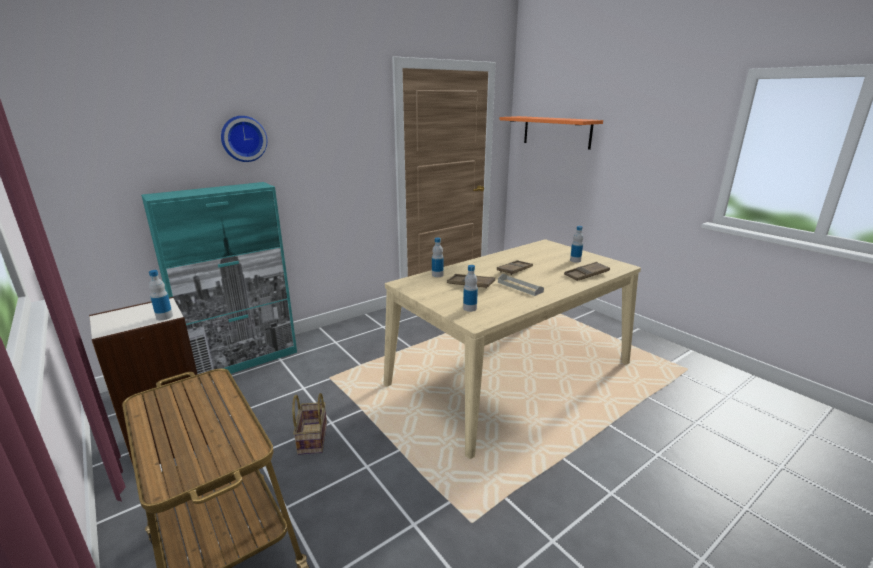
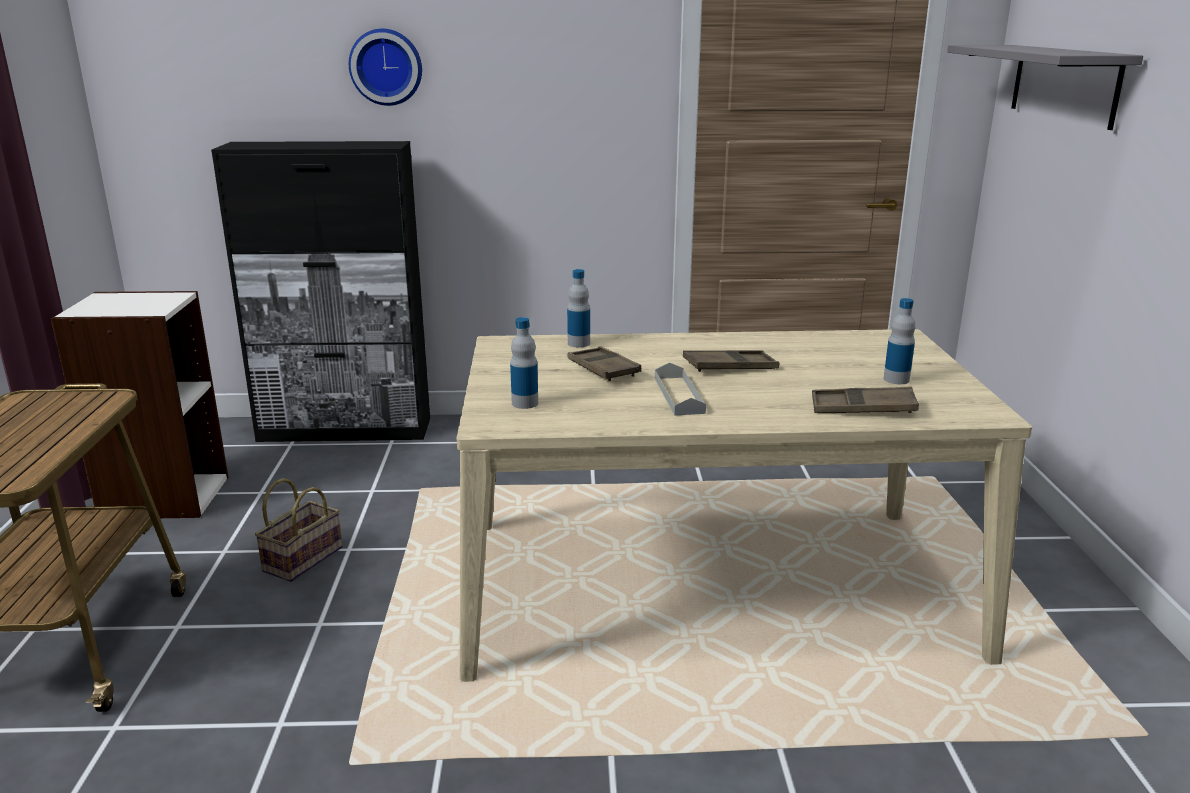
camera: 35 degrees right, 0 degrees up
turquoise cabinet [141,182,297,374] -> black cabinet [211,141,430,442]
bottle [149,270,173,320] -> none
orange shelf [500,116,603,150] -> grey shelf [947,45,1143,130]

